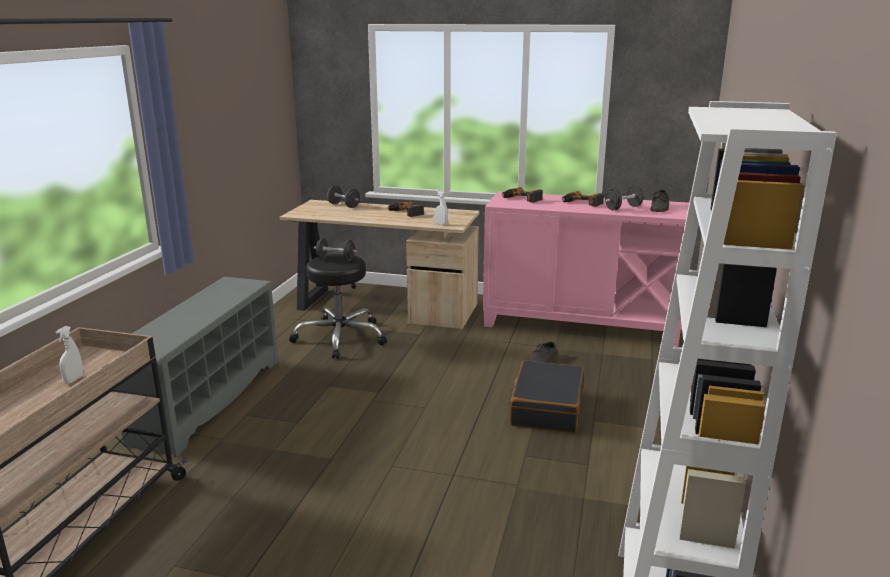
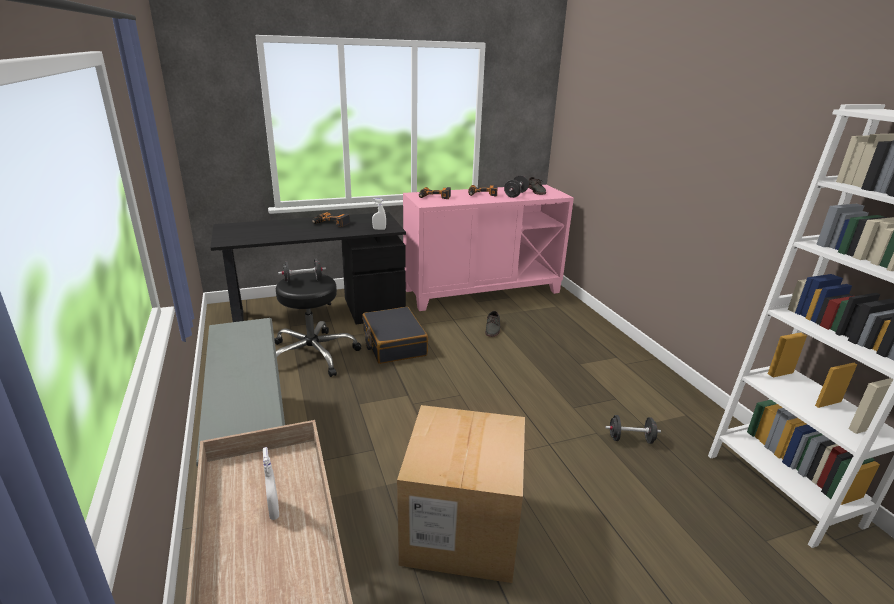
camera: 35 degrees left, 5 degrees up
beige desk [280,200,480,329] -> black desk [210,212,406,324]
black dumbbell [327,185,360,208] -> black dumbbell moved to [605,415,661,444]
black suitcase [510,360,584,434] -> black suitcase moved to [362,307,428,364]
none -> cardboard box [397,405,525,583]

